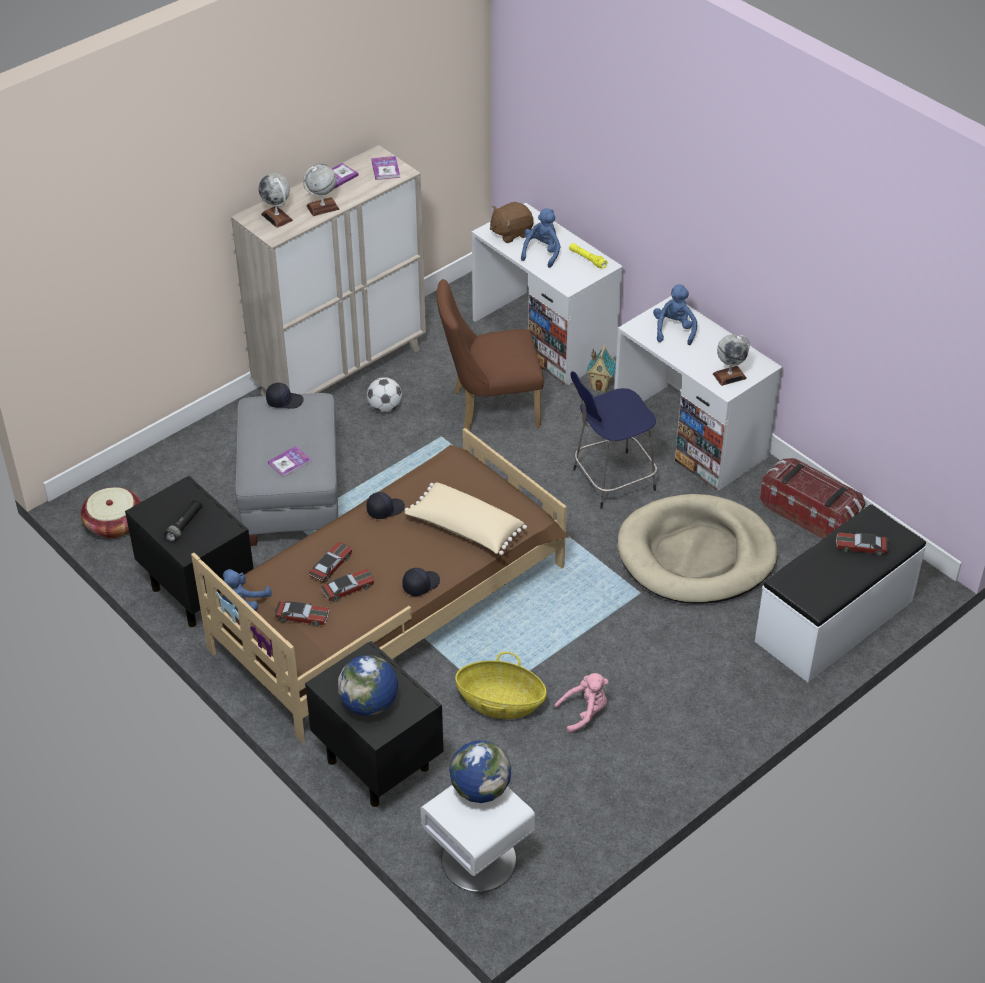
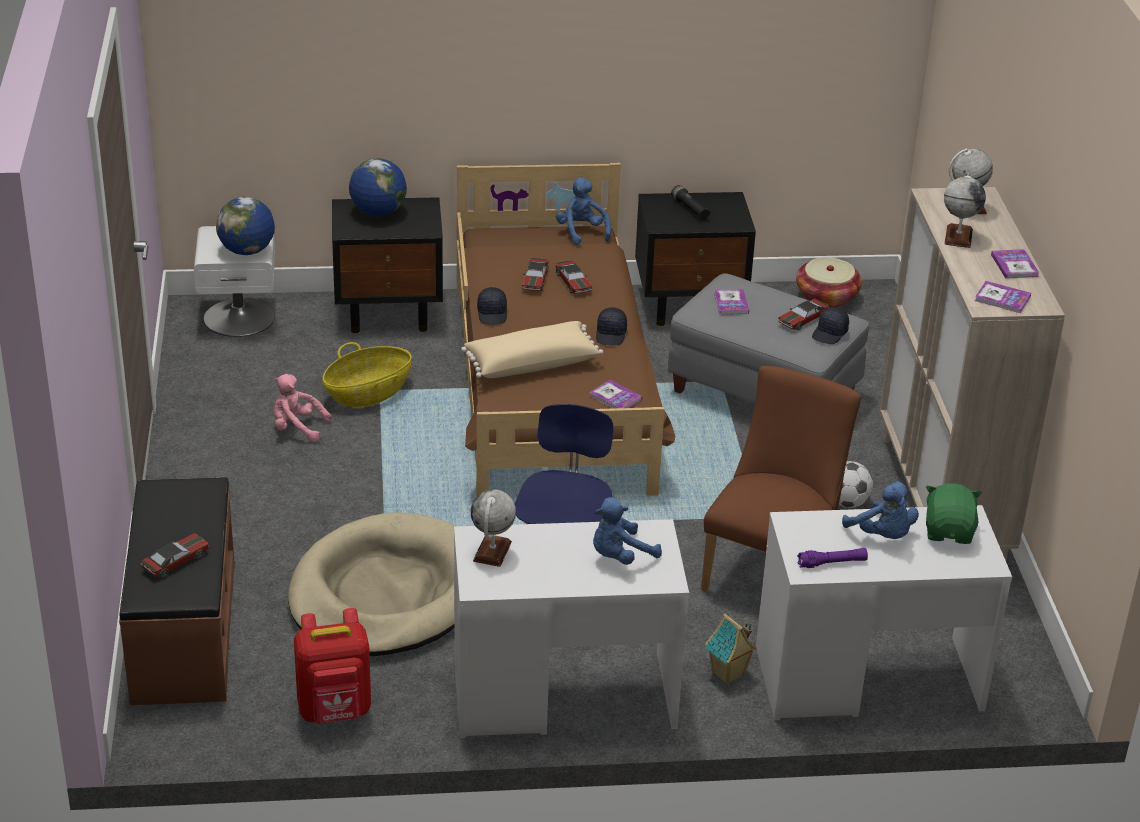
camera: 125 degrees right, 10 degrees down
toy car [274,601,329,627] -> toy car moved to [778,299,829,330]
brown plush toy [490,202,534,243] -> green plush toy [926,483,982,544]
pink plush toy [554,673,608,733] -> pink plush toy turned 90 degrees clockwise [274,374,331,442]
yellow flashlight [569,243,608,269] -> purple flashlight [797,548,868,568]
blue plush toy [653,284,697,345] -> blue plush toy turned 105 degrees clockwise [593,497,662,565]
white bench [755,504,926,682] -> brown bench [119,477,235,705]
storage box [760,458,865,539] -> red backpack [294,608,371,724]
none -> book [590,380,642,408]

